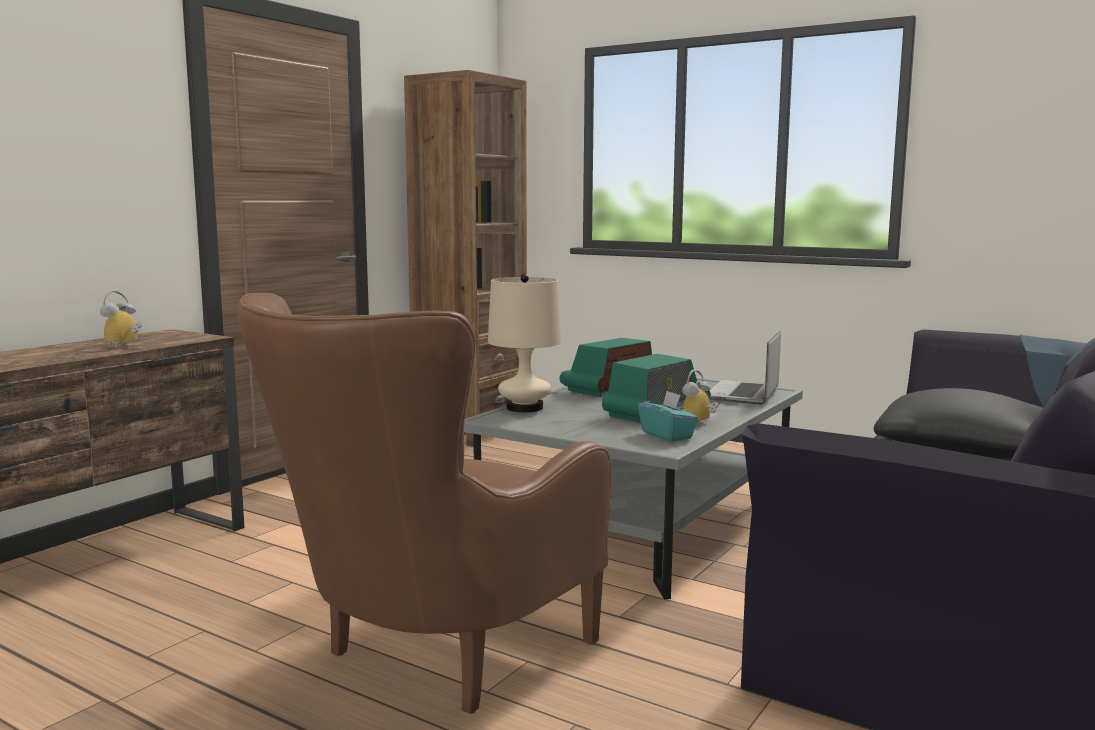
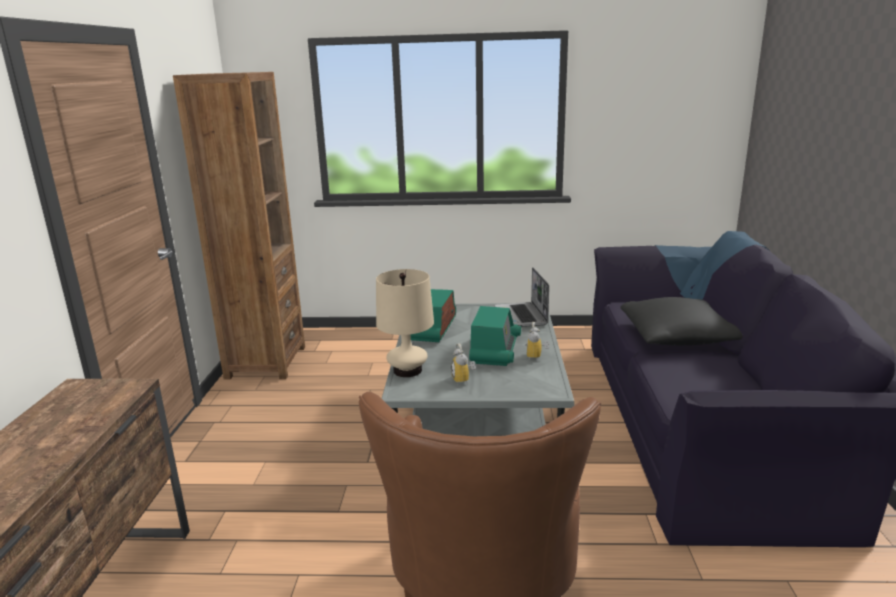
camera: 30 degrees left, 10 degrees up
alarm clock [100,290,142,349] -> alarm clock moved to [451,343,476,385]
turquoise tissue box [638,391,699,442] -> none

